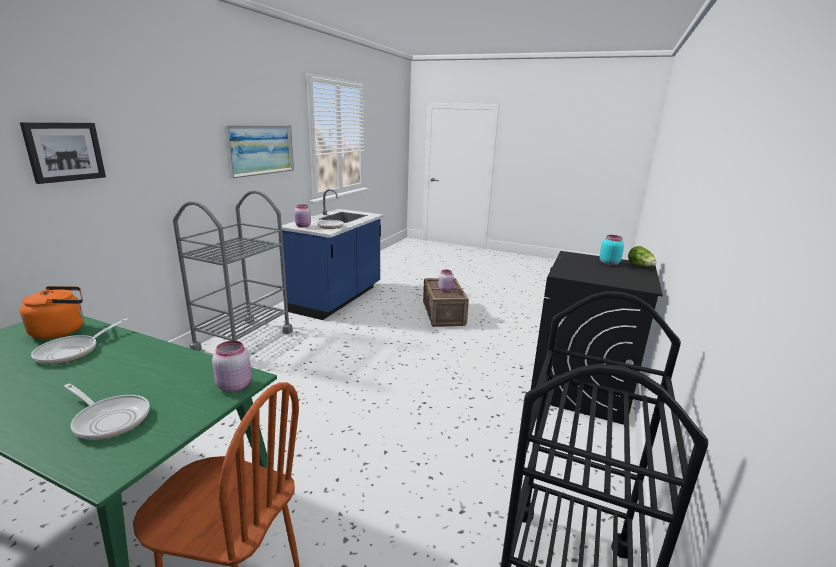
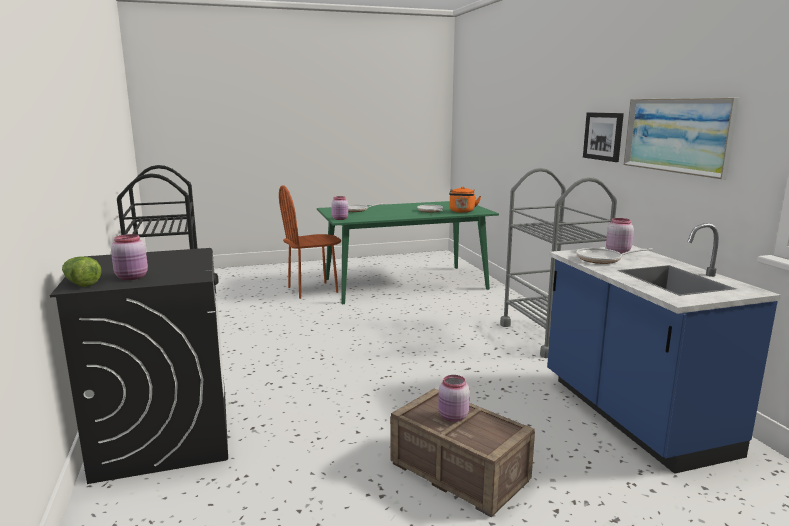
camera: 140 degrees right, 5 degrees down
picture [20,122,106,184] -> picture moved to [583,112,624,162]
turquoise jar [599,235,624,265] -> pink jar [111,234,148,280]

